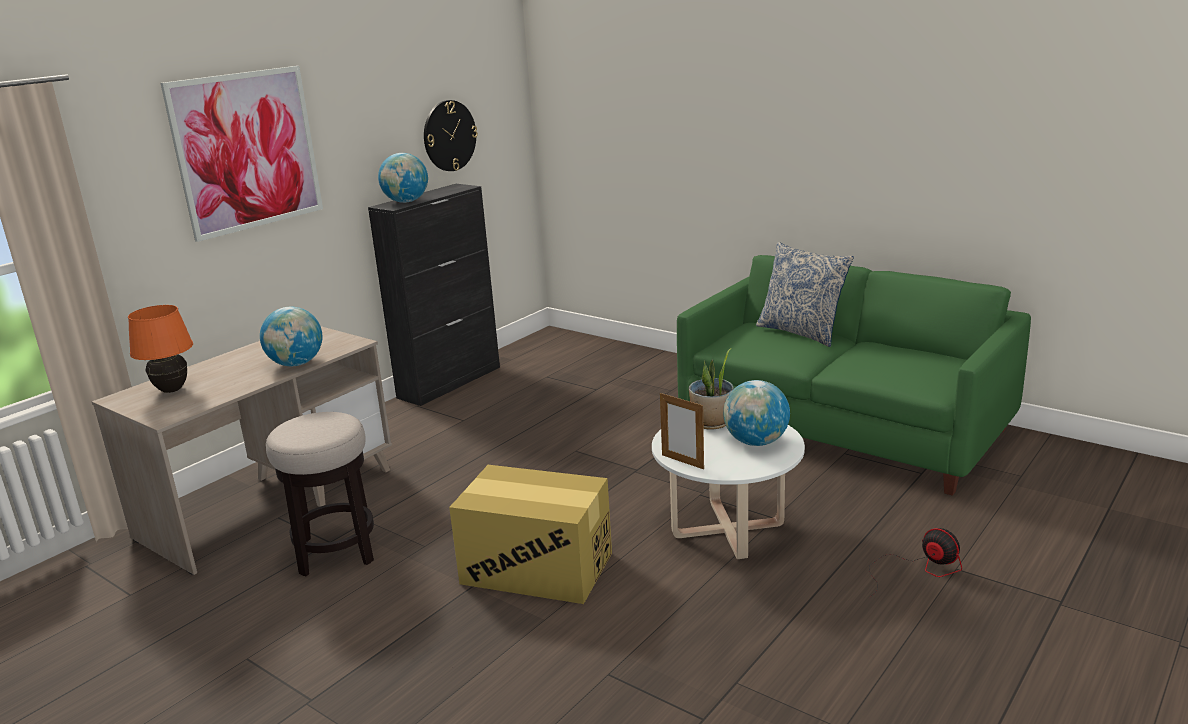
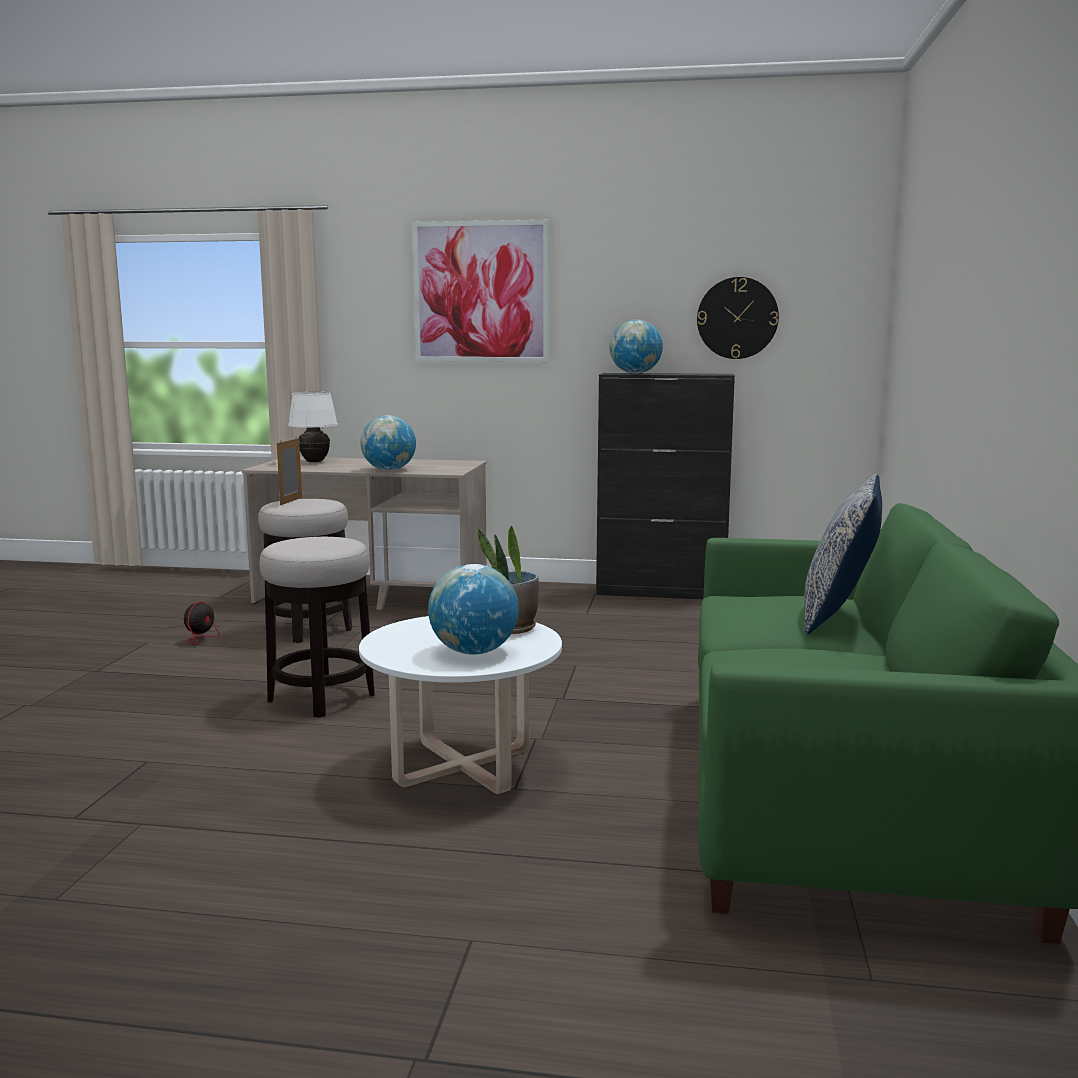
camera: 60 degrees right, 10 degrees down
orange table lamp [128,305,193,393] -> white table lamp [288,392,338,462]
cardboard box [449,465,612,604] -> stool [260,537,375,717]
picture frame [660,392,704,469] -> picture frame moved to [277,437,302,505]
fan [869,528,962,597] -> fan moved to [153,602,219,645]

